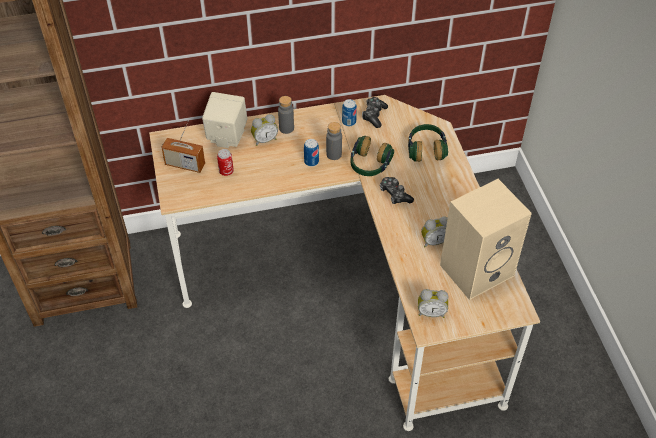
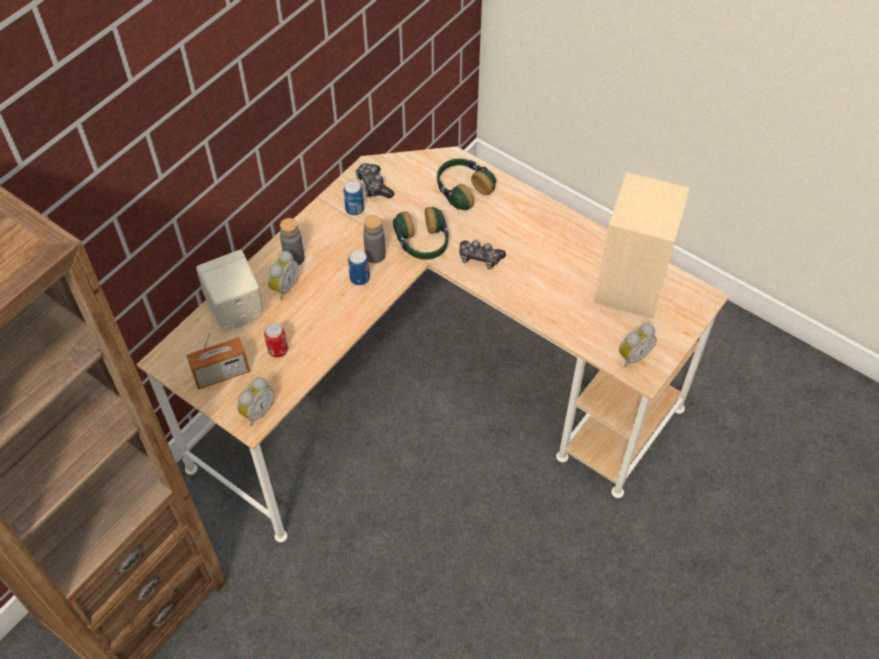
camera: 40 degrees left, 5 degrees up
alarm clock [421,216,448,247] -> alarm clock moved to [237,377,274,426]

